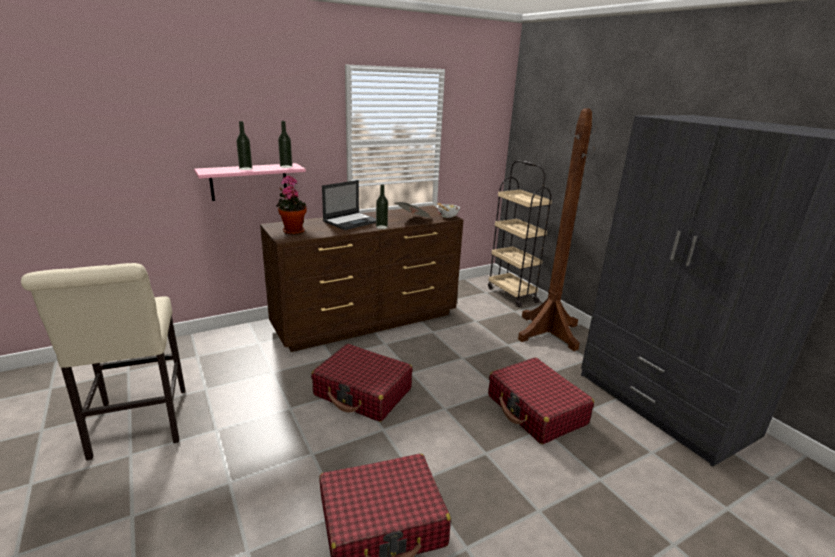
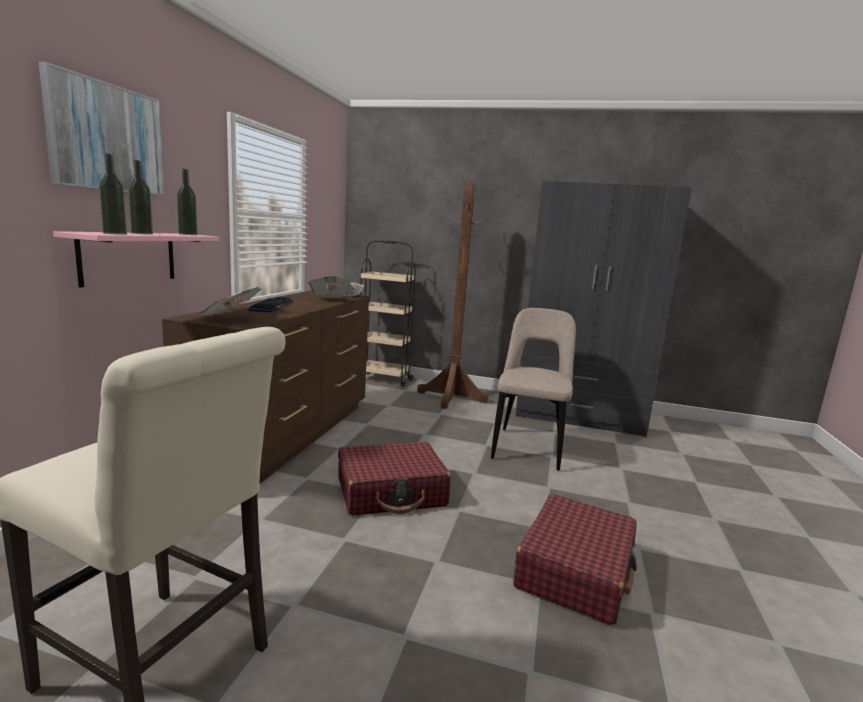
camera: 45 degrees left, 10 degrees down
potted plant [276,176,307,235] -> newspaper [197,287,261,316]
laptop [322,180,376,230] -> keyboard [249,297,293,312]
bottle [376,184,388,229] -> bottle moved to [99,153,127,235]
red suitcase [488,357,594,444] -> beige chair [491,308,576,471]
none -> picture [39,62,164,196]

